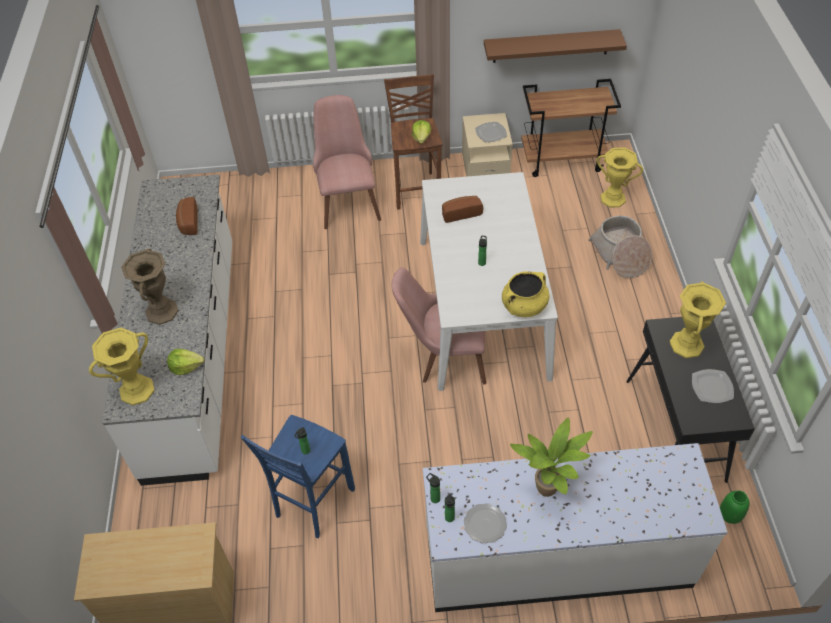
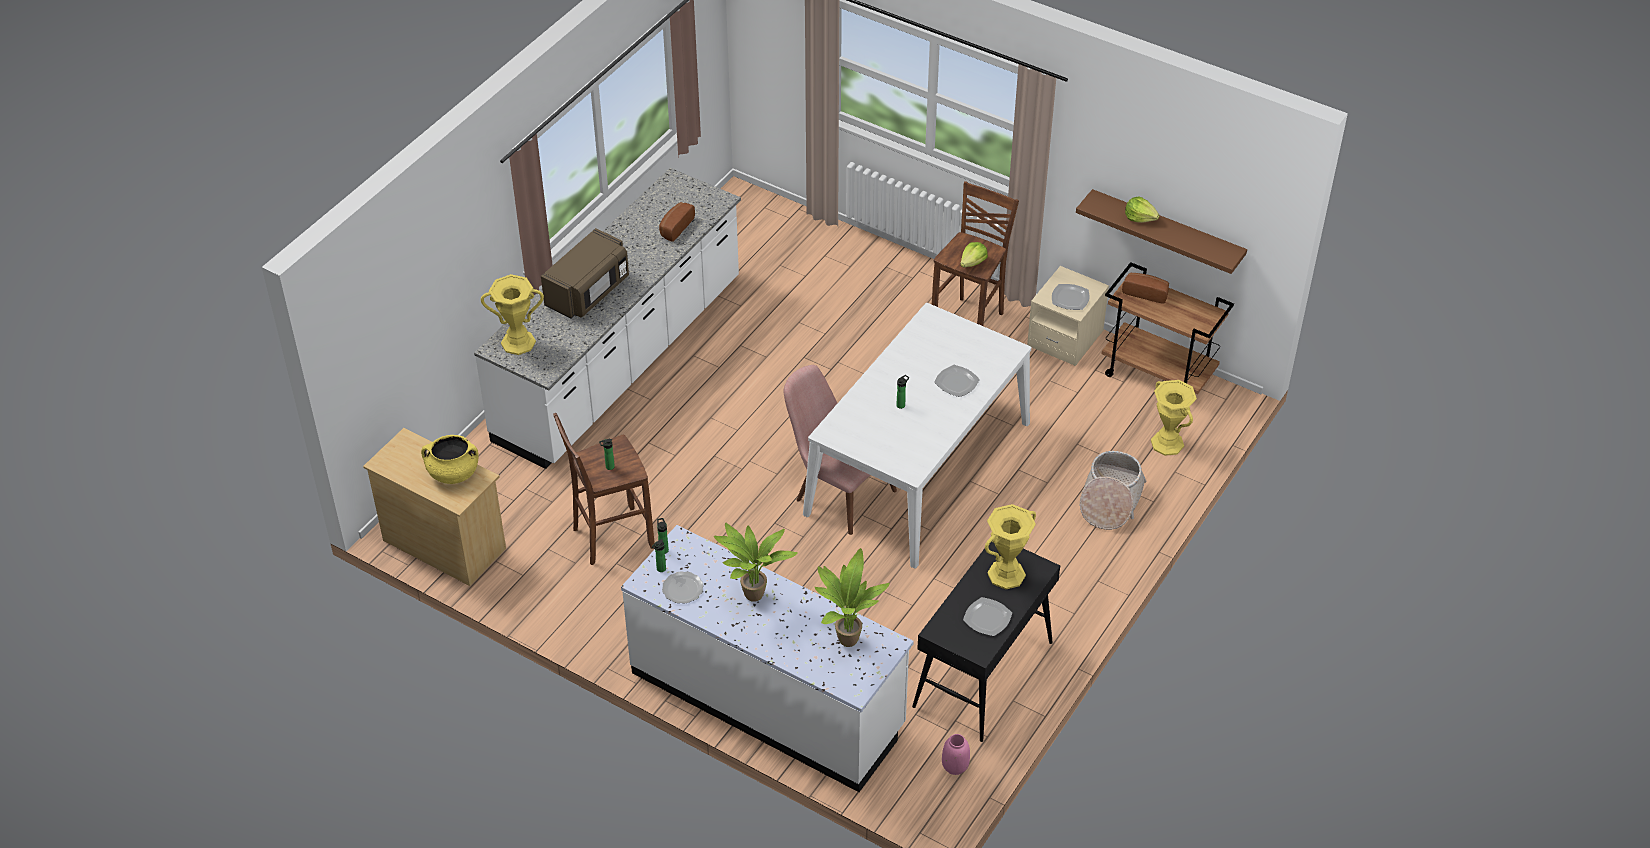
camera: 35 degrees right, 5 degrees down
brown vase [121,249,179,325] -> brown microwave [541,228,629,318]
lettuce [167,349,204,375] -> lettuce moved to [1125,196,1160,223]
blue stool [241,415,355,538] -> brown stool [553,413,655,565]
pink chair [313,95,381,229] -> none
bread [442,196,483,223] -> bread moved to [1122,273,1169,304]
yellow cooking pot [502,271,549,317] -> yellow cooking pot moved to [421,435,478,484]
green vase [720,490,750,524] -> pink vase [942,734,970,775]
none -> potted plant [815,548,890,647]
none -> plate [934,365,980,397]

